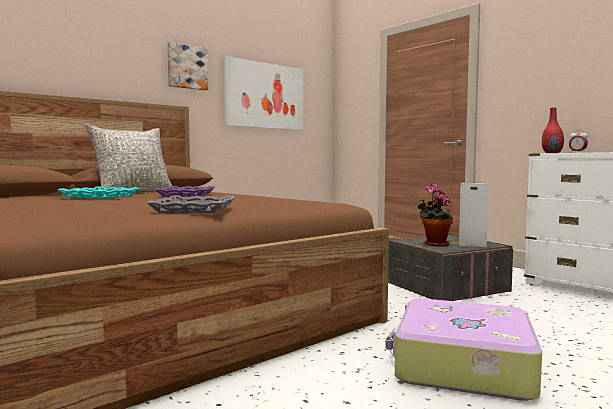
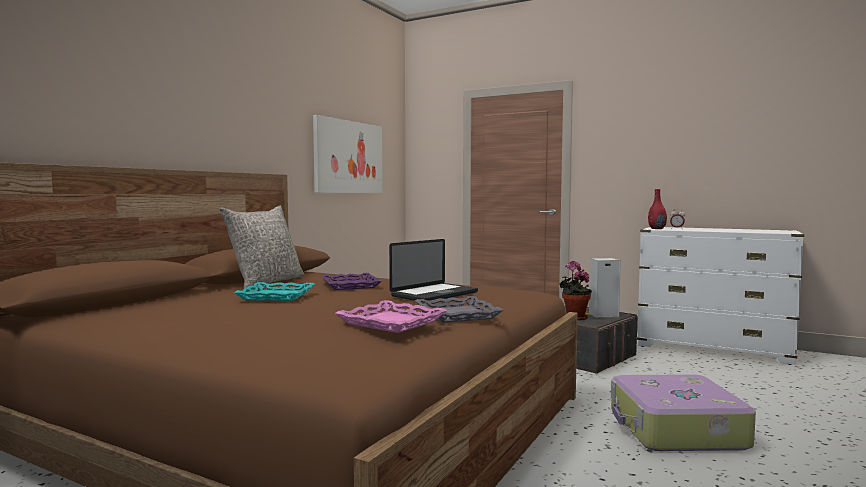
camera: 20 degrees left, 0 degrees up
picture [167,42,208,91] -> none
none -> pink tray [335,300,447,333]
none -> laptop [389,239,478,301]

